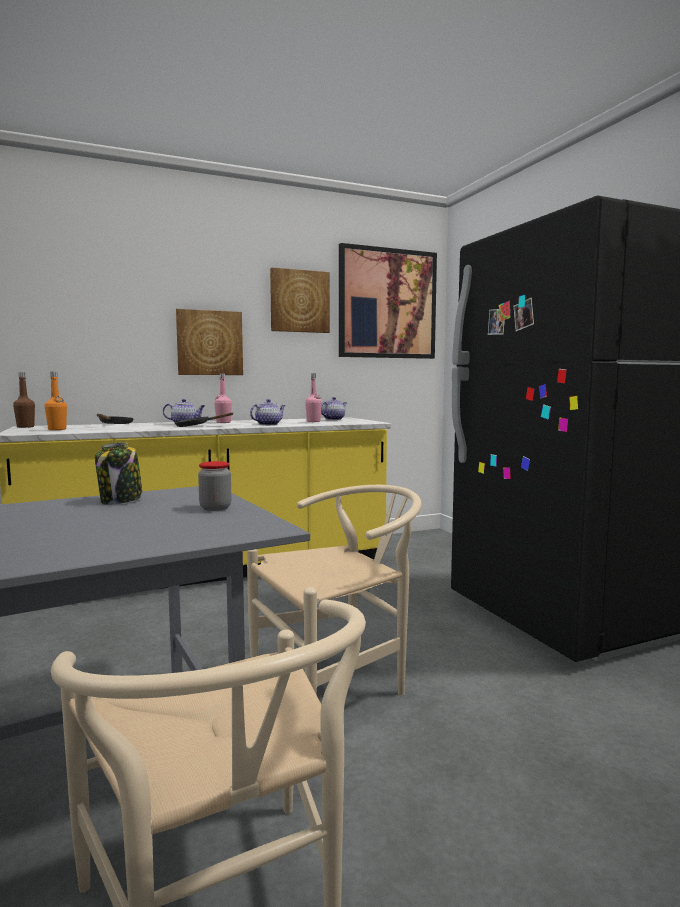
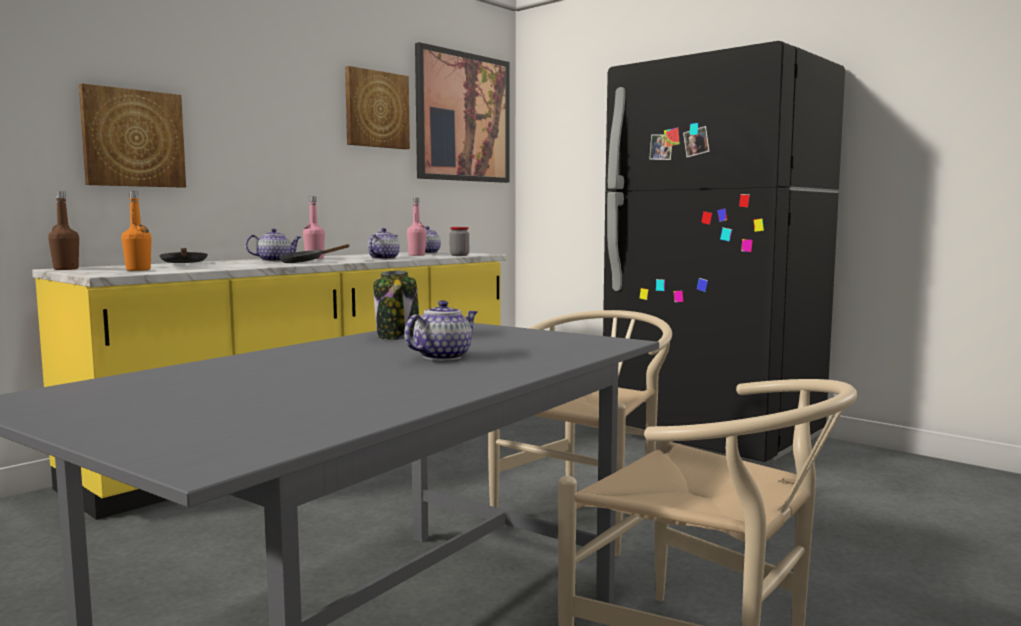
camera: 25 degrees left, 0 degrees up
picture [176,309,243,375] -> picture moved to [79,83,186,188]
jar [198,461,232,511] -> jar moved to [450,227,469,256]
none -> teapot [404,300,478,361]

